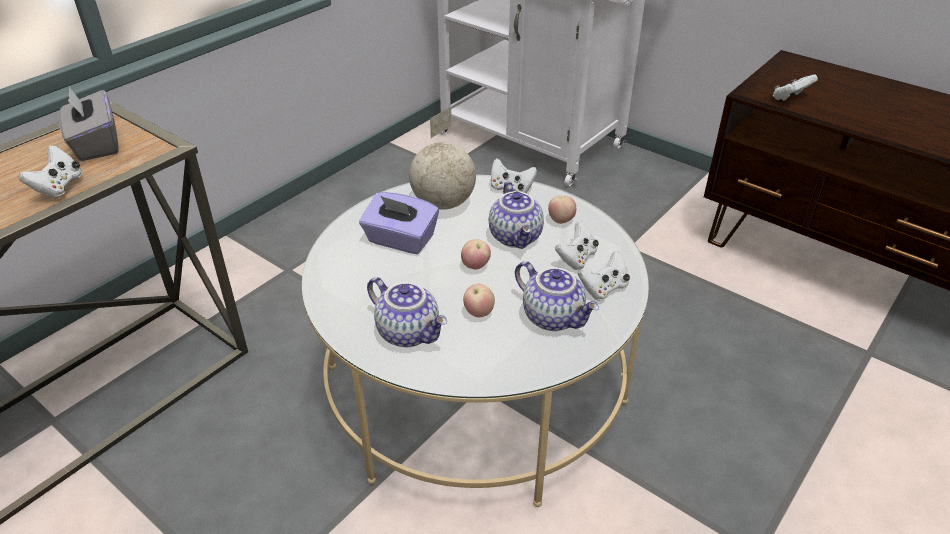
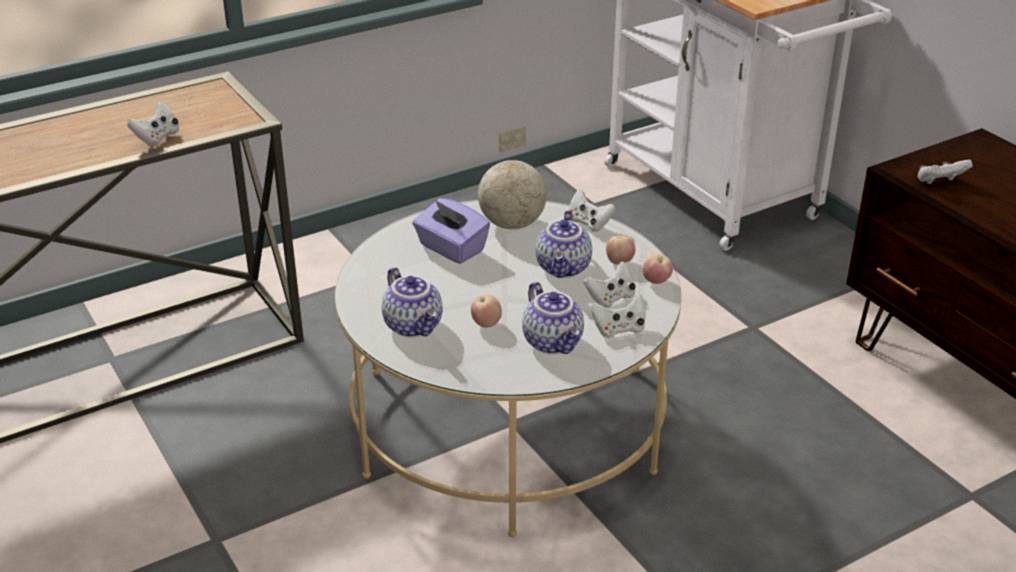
camera: 20 degrees right, 5 degrees down
grey tissue box [59,87,119,161] -> none
apple [461,239,491,270] -> apple moved to [643,254,673,284]

